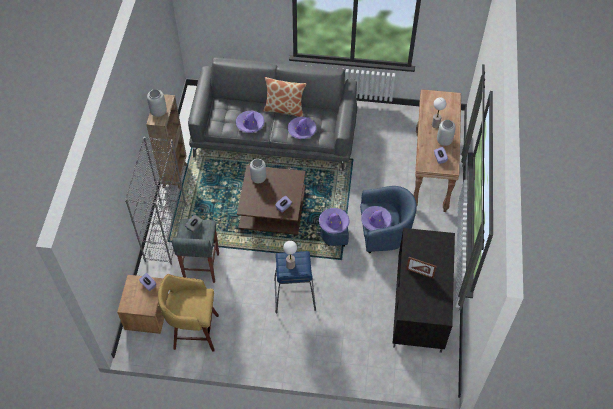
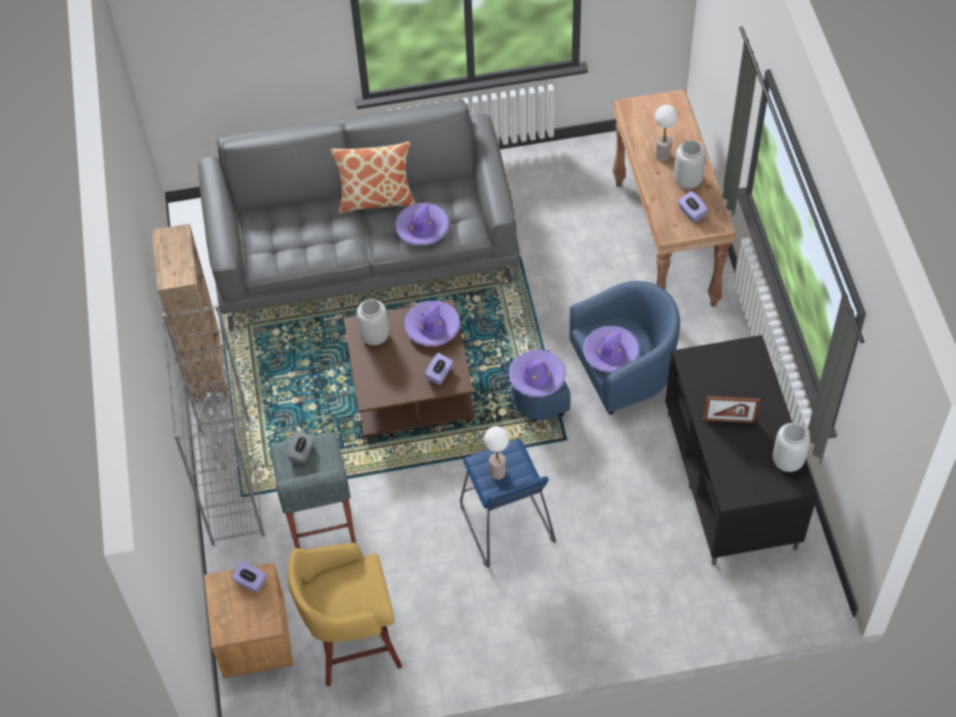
camera: 15 degrees left, 0 degrees up
grey vase [147,89,167,117] -> grey vase moved to [773,423,810,472]
purple hat [236,111,265,133] -> purple hat moved to [404,301,460,346]

